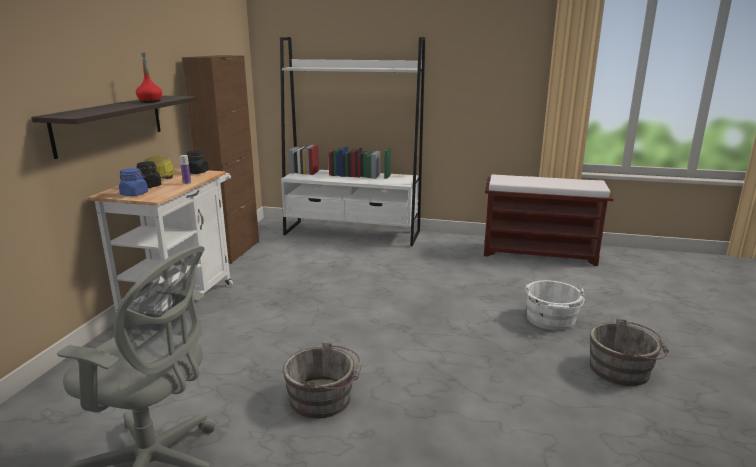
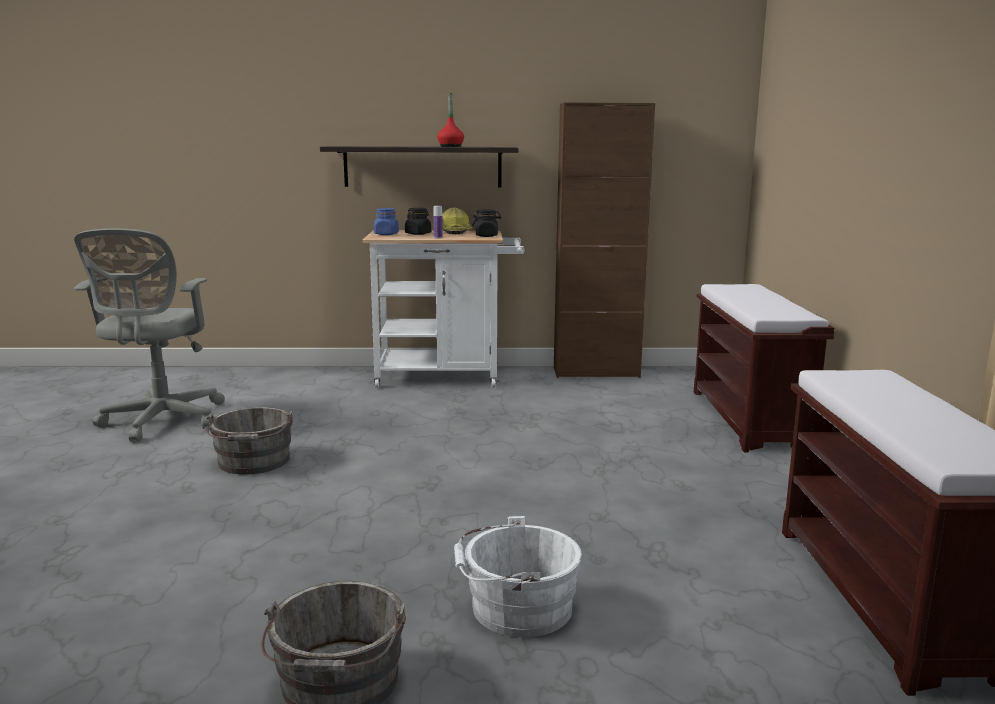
camera: 75 degrees right, 5 degrees down
white bookcase [280,37,425,246] -> brown bench [694,284,834,452]

